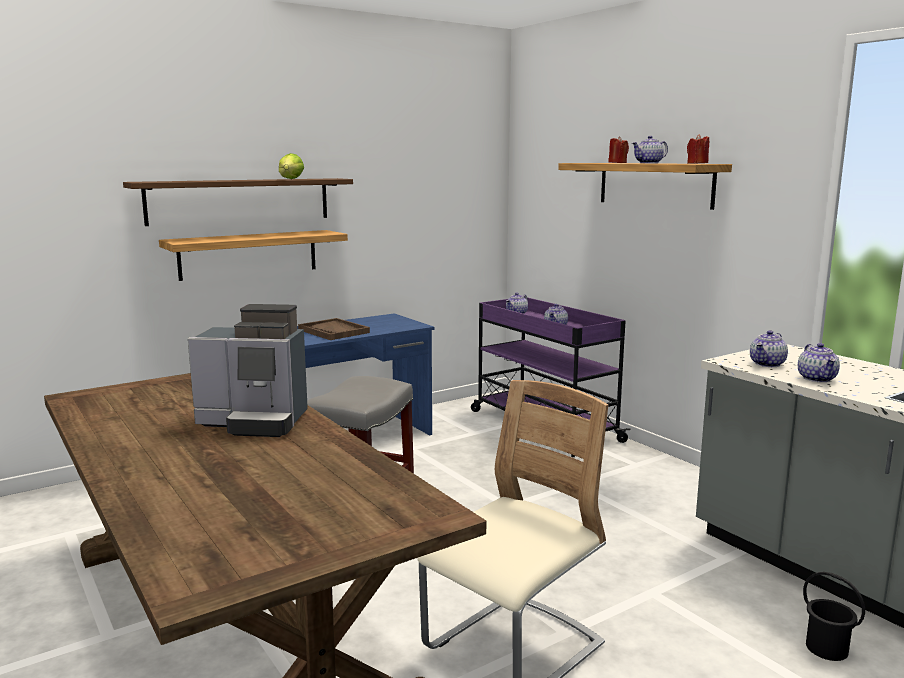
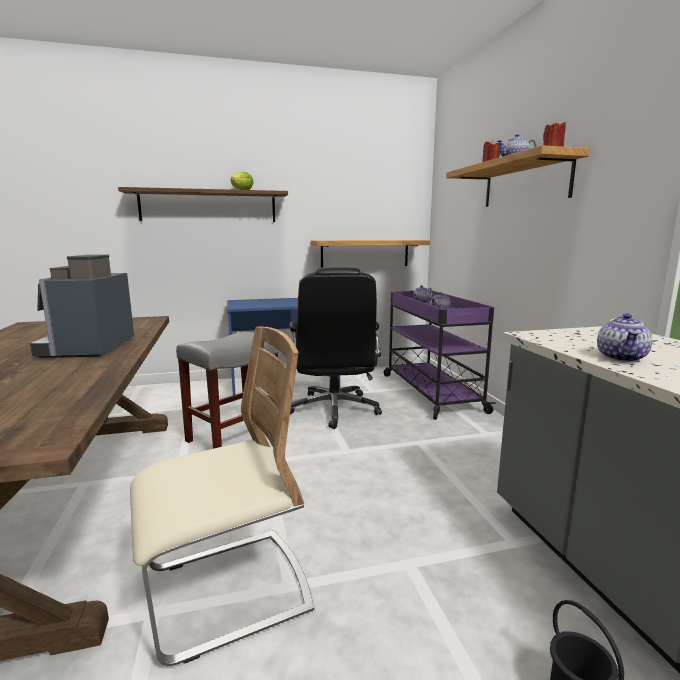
camera: 20 degrees right, 0 degrees up
shelf [159,230,348,281] -> shelf moved to [311,240,430,268]
coffee machine [188,304,308,437] -> coffee machine turned 60 degrees clockwise [30,254,134,358]
brown tray [298,318,370,340] -> none
teapot [750,330,788,367] -> none
none -> black office chair [289,267,382,429]

